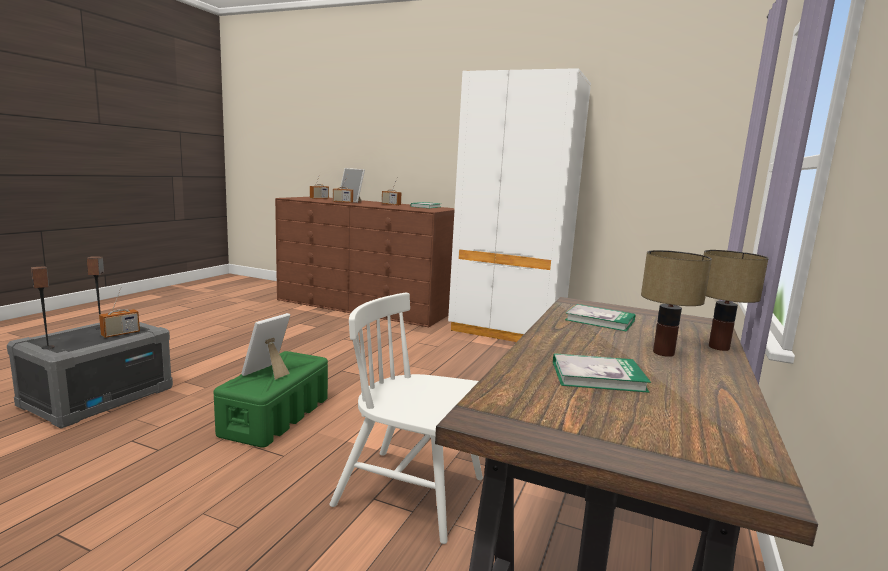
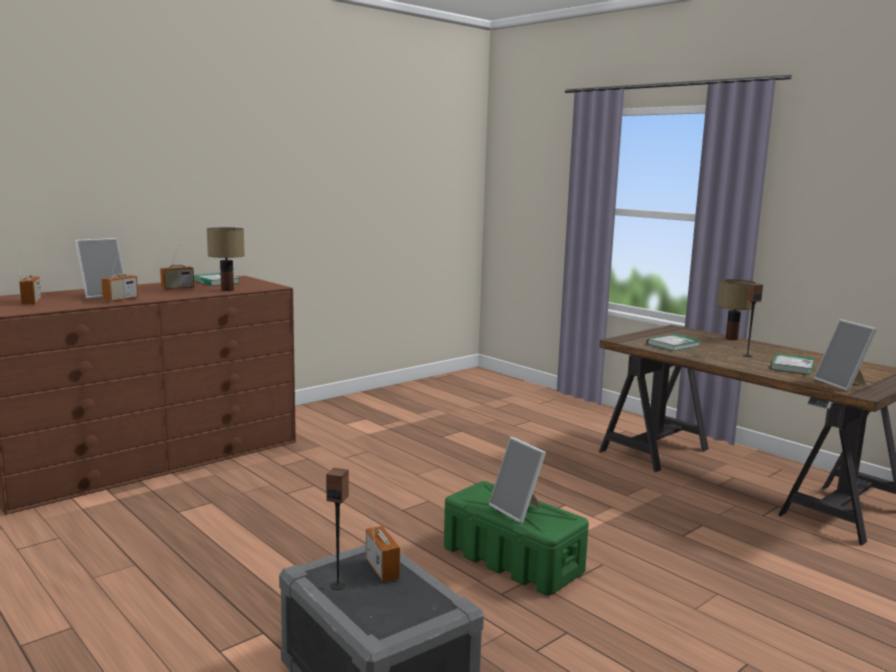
camera: 65 degrees left, 0 degrees up
speaker [31,266,55,349] -> speaker moved to [742,283,763,357]
white chair [329,293,483,544] -> none
white wardrobe [448,68,591,342] -> none
table lamp [641,250,712,357] -> table lamp moved to [207,227,245,291]
none -> picture frame [814,319,877,391]

